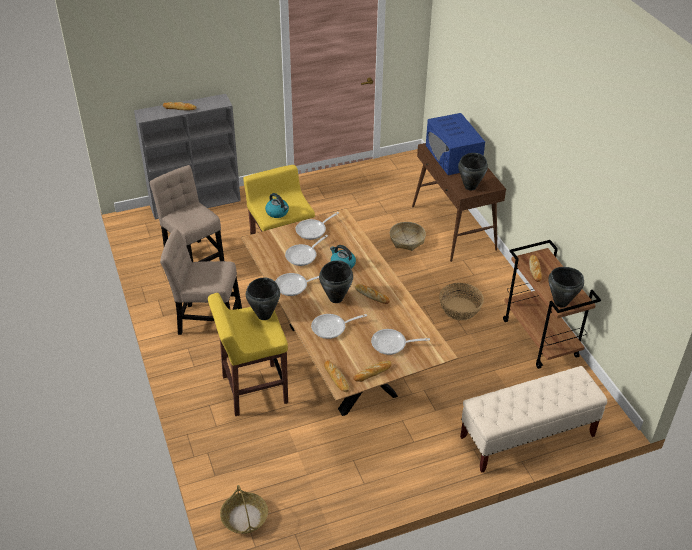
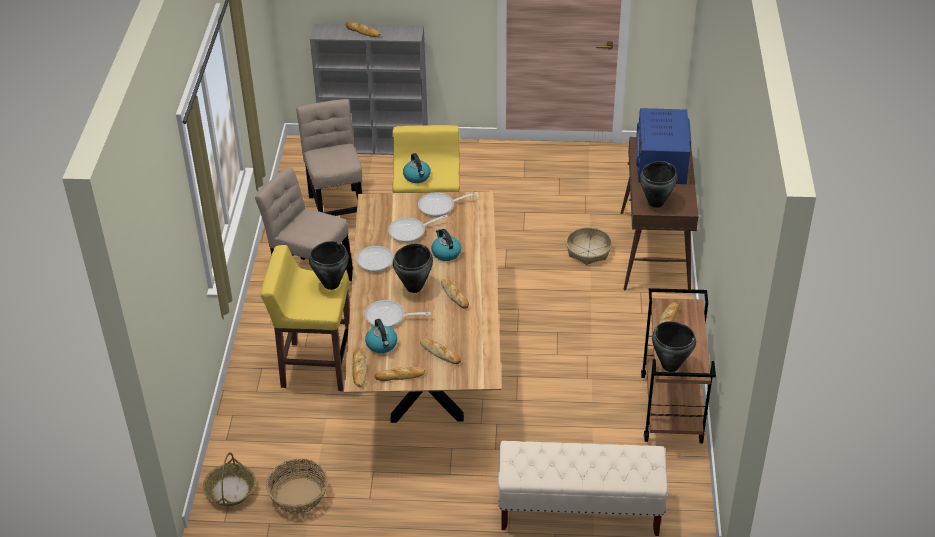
camera: 25 degrees right, 0 degrees up
frying pan [371,329,430,355] -> bread [420,339,461,364]
basket [439,283,484,320] -> basket moved to [266,459,328,514]
none -> kettle [365,319,397,353]

